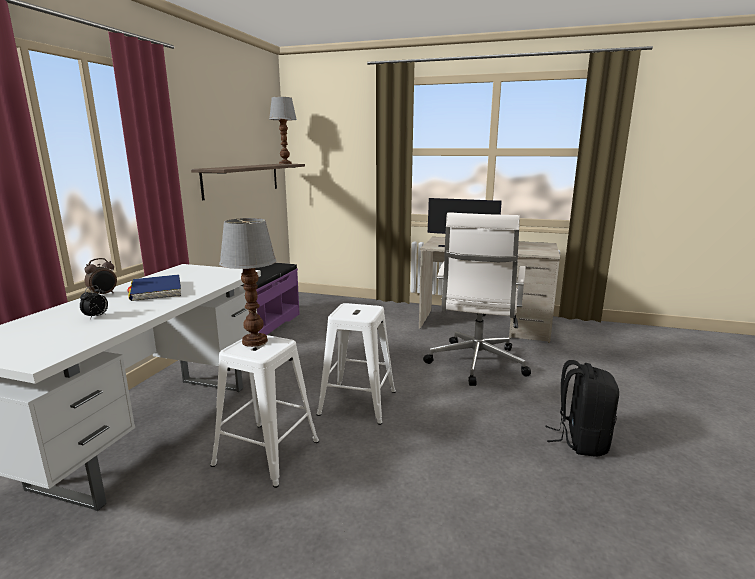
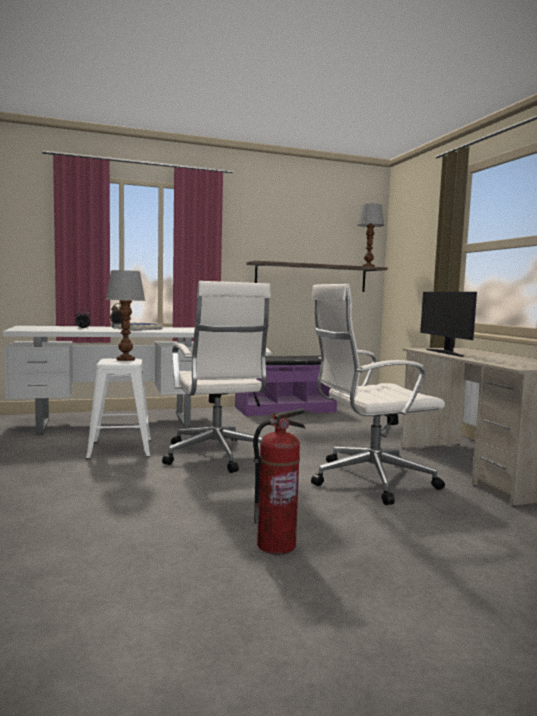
camera: 55 degrees right, 10 degrees down
white stool [317,303,396,425] -> white office chair [162,281,272,473]
black backpack [545,360,619,457] -> fire extinguisher [253,408,306,555]

